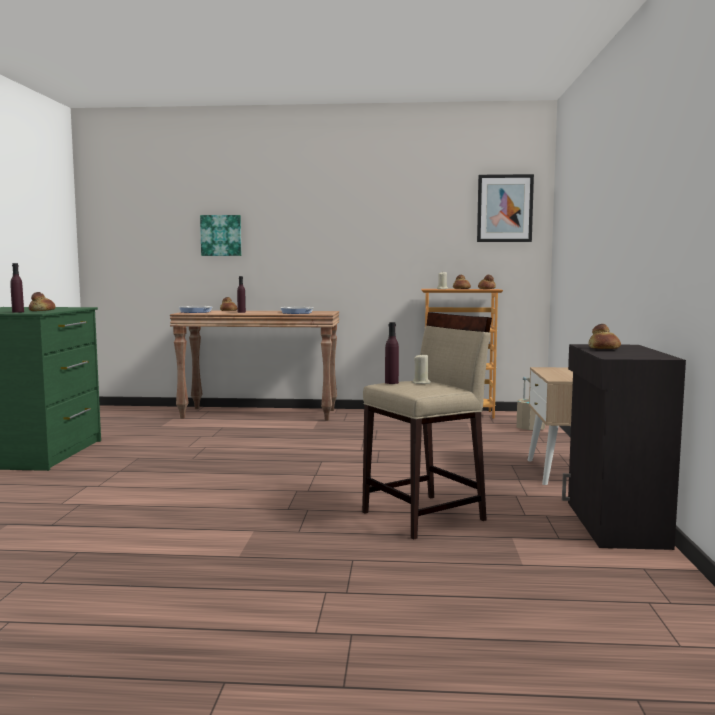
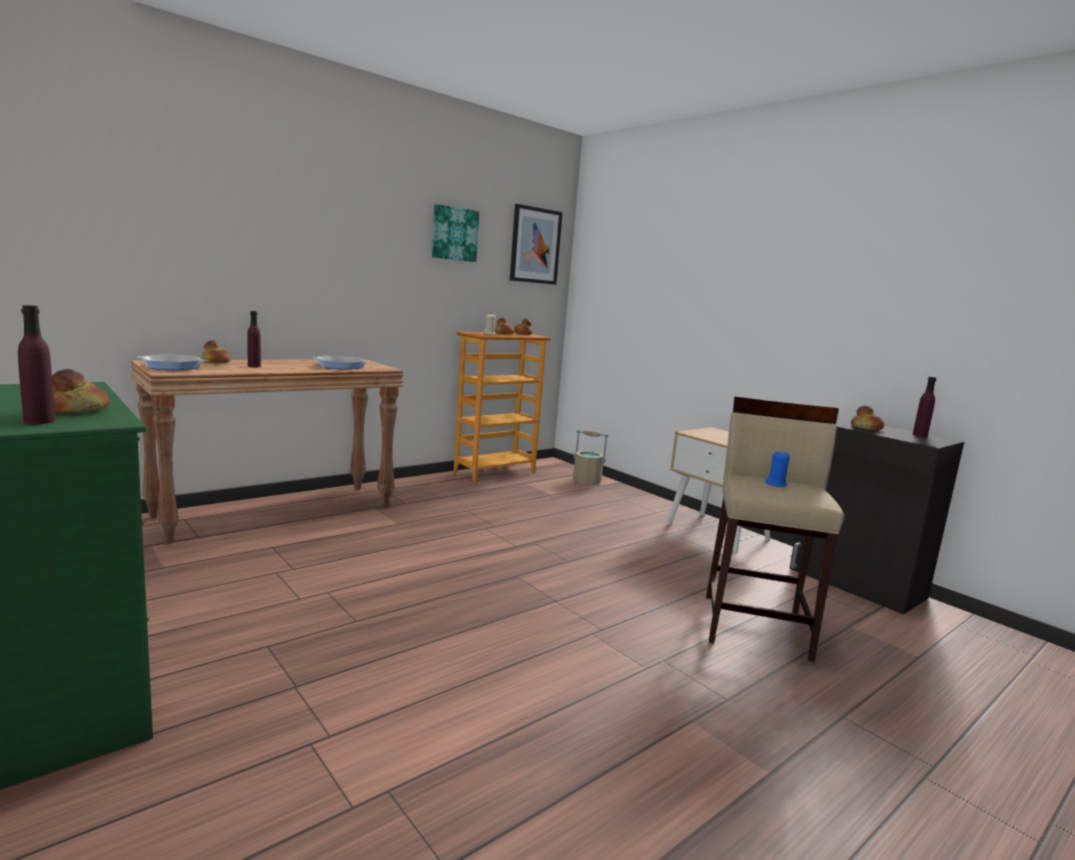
camera: 45 degrees left, 5 degrees up
picture [200,215,241,256] -> picture moved to [432,204,479,262]
purple bottle [385,322,399,384] -> purple bottle moved to [913,376,936,437]
beige candle [412,353,431,384] -> blue candle [765,451,790,487]

